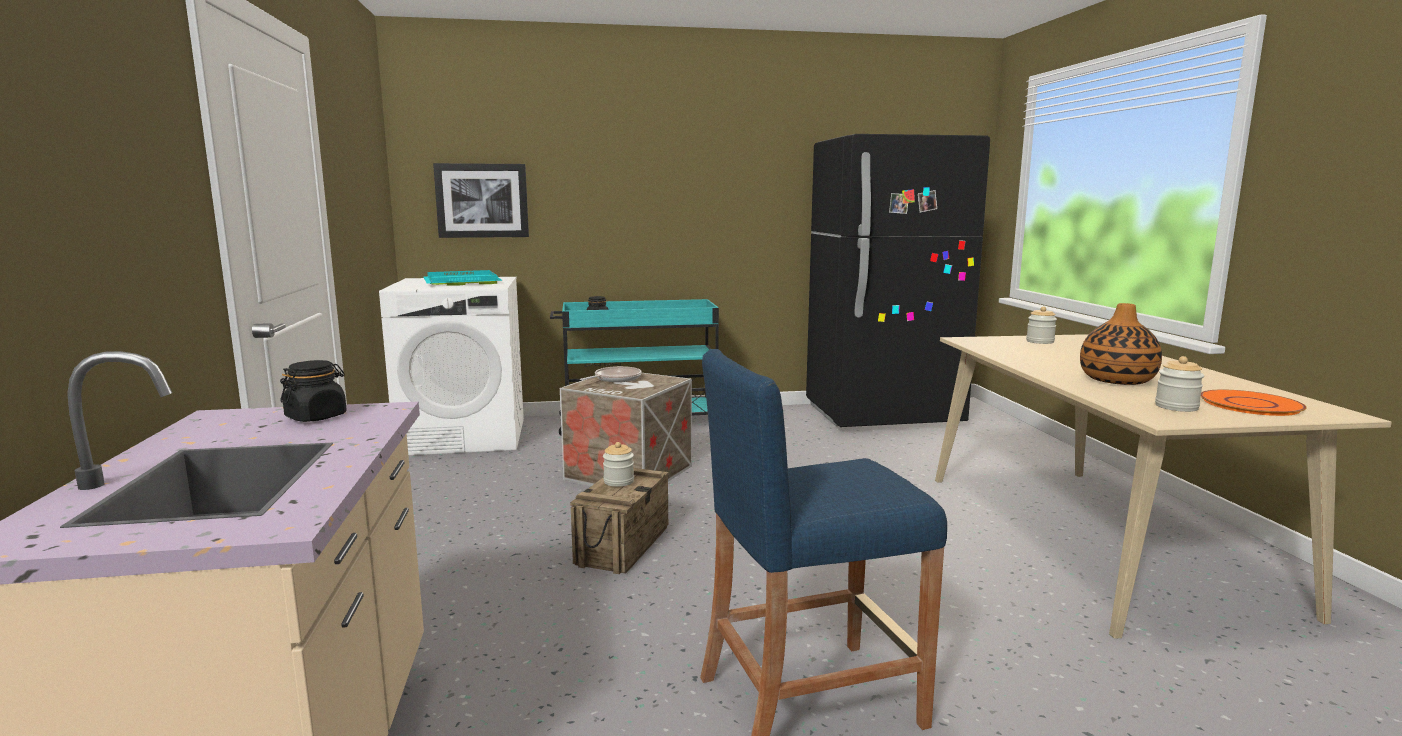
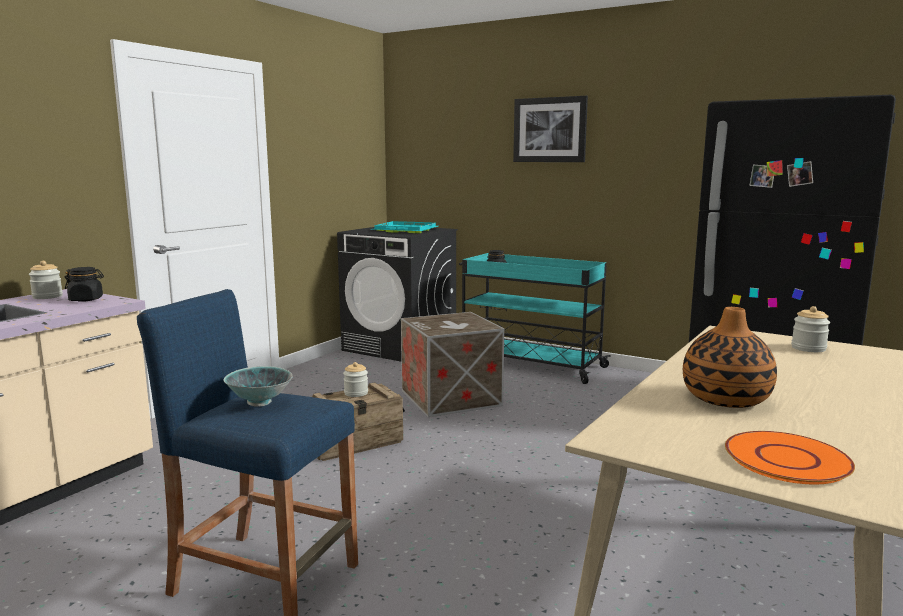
camera: 40 degrees right, 0 degrees up
white washing machine [379,277,524,455] -> black washing machine [337,225,458,362]
picture [433,163,529,238] -> picture moved to [513,96,588,162]
frying pan [580,366,642,382] -> none
jar [1155,356,1204,412] -> jar moved to [29,261,63,299]
none -> bowl [224,366,293,407]

